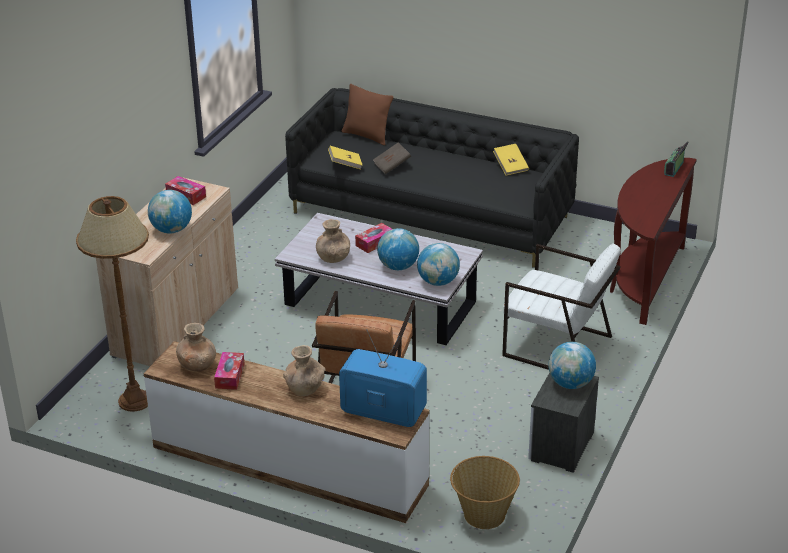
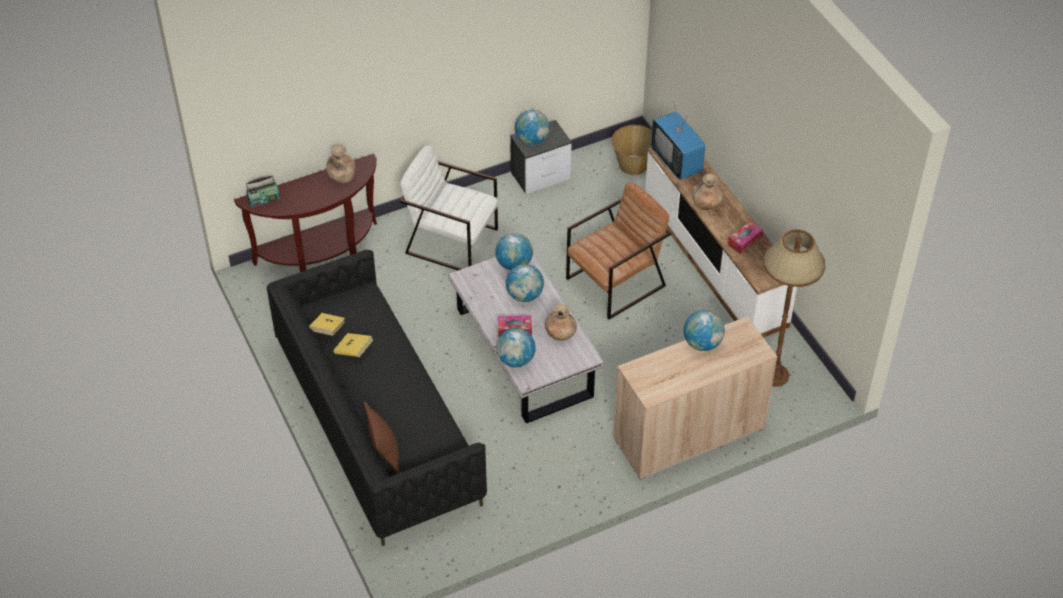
camera: 140 degrees left, 15 degrees up
tissue box [165,176,206,205] -> none
brown vase [176,323,216,371] -> brown vase moved to [326,145,355,183]
yellow book [328,146,363,169] -> yellow book moved to [333,333,373,357]
brown book [373,142,411,174] -> none
white armchair [502,243,620,370] -> white armchair turned 45 degrees counterclockwise [399,146,498,270]
none -> globe [496,328,536,367]

